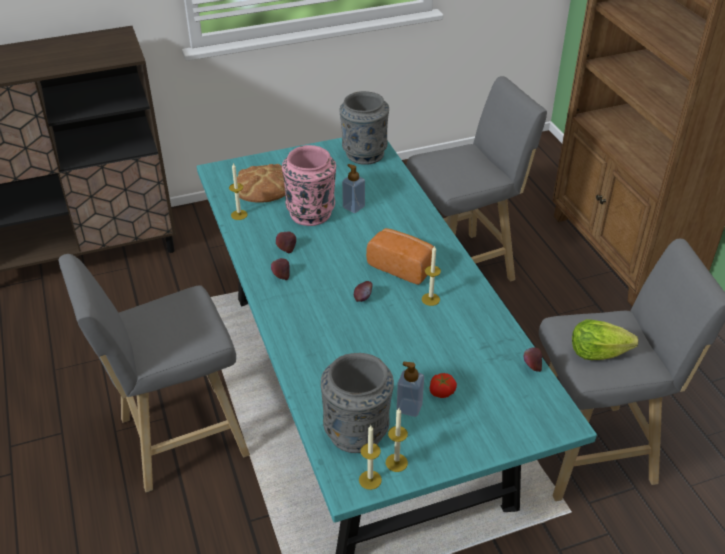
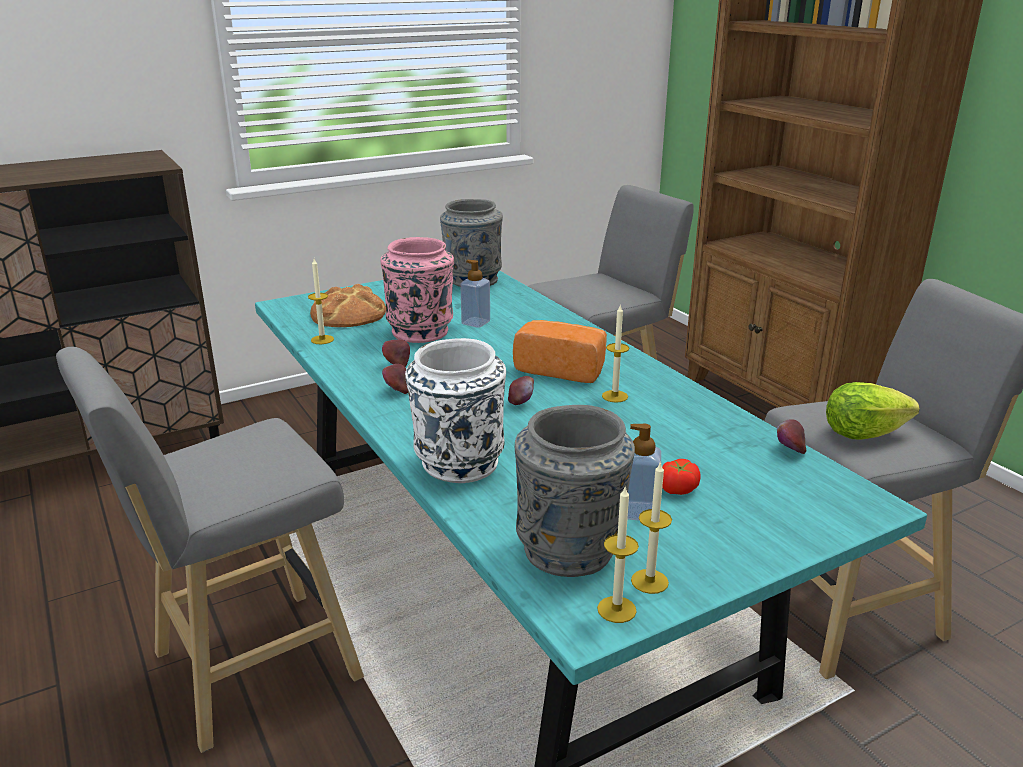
camera: 10 degrees left, 15 degrees down
none -> white vase [405,338,506,483]

